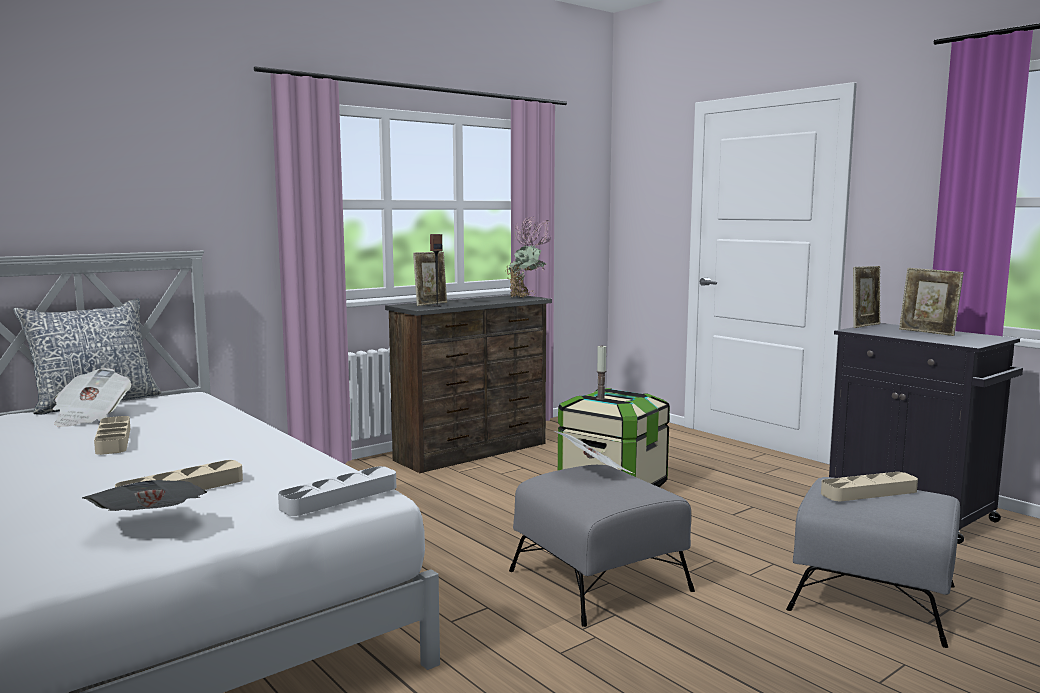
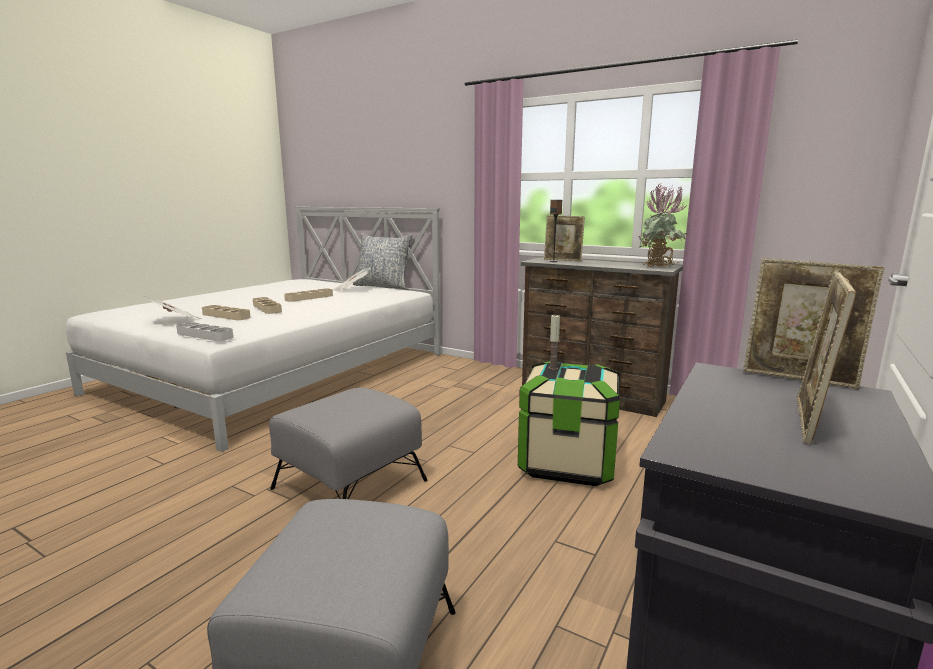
camera: 70 degrees right, 5 degrees up
newspaper [554,431,633,473] -> none
beige tray [821,472,918,501] -> beige tray moved to [253,297,282,314]

